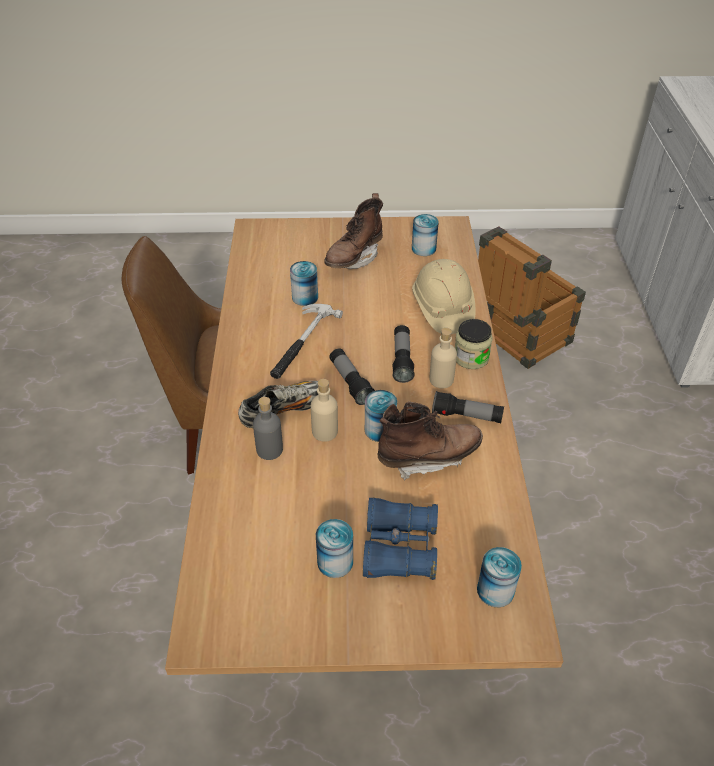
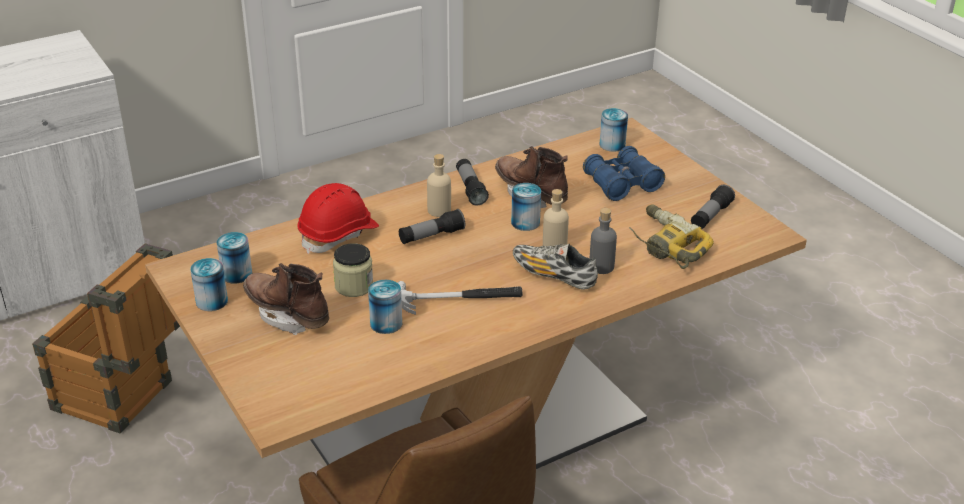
camera: 120 degrees left, 10 degrees down
can [316,519,353,578] -> can moved to [190,258,228,311]
brown boot [324,193,383,269] -> brown boot turned 150 degrees counterclockwise [243,263,329,335]
flashlight [329,348,375,405] -> flashlight moved to [691,185,735,229]
beige hard hat [412,259,476,334] -> red hard hat [297,183,379,254]
jar [455,319,492,369] -> jar moved to [333,243,373,297]
none -> power drill [629,204,714,269]

